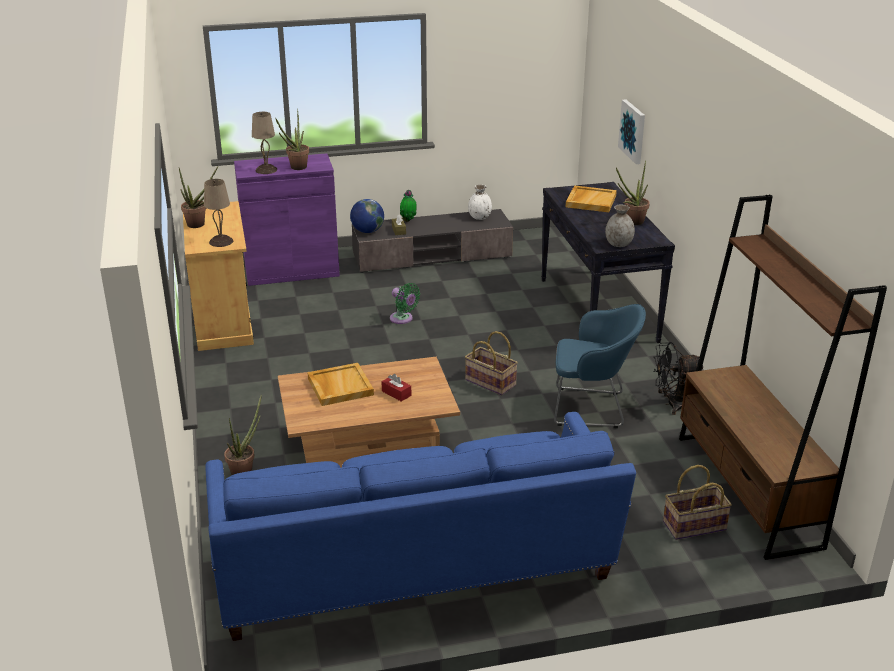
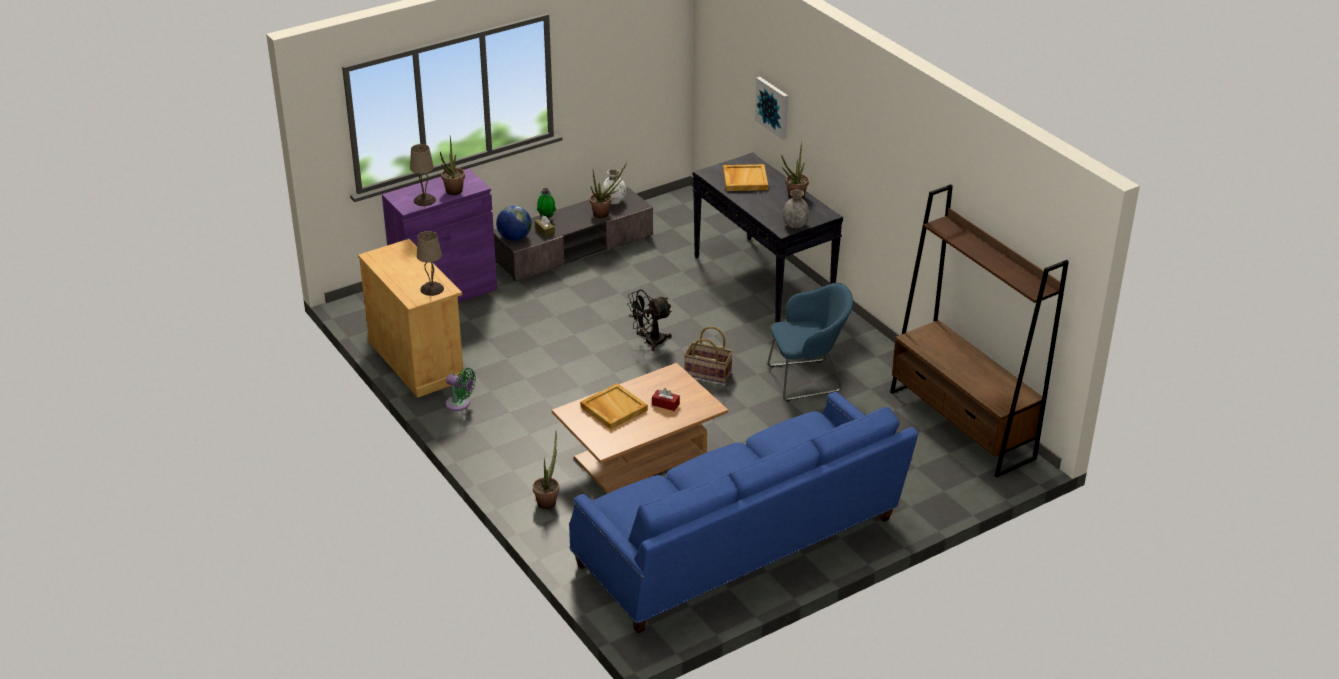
camera: 20 degrees left, 5 degrees up
potted plant [179,167,218,228] -> potted plant moved to [590,163,627,218]
green fan [390,283,420,324] -> green fan moved to [446,368,476,411]
black fan [654,342,703,415] -> black fan moved to [627,289,672,351]
basket [663,465,732,540] -> none

